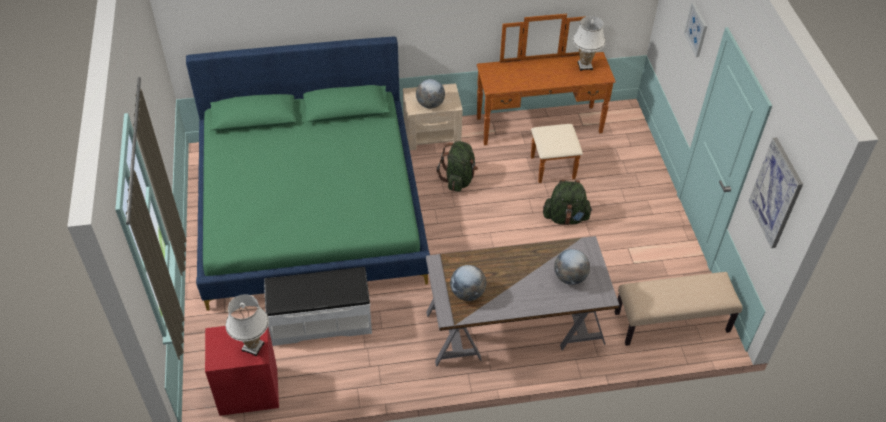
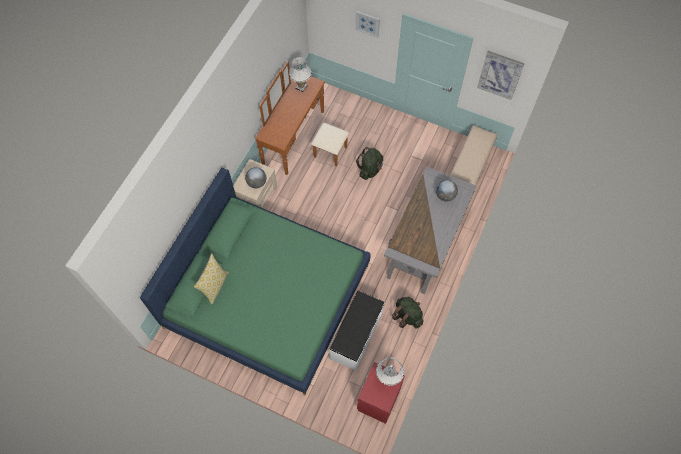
camera: 55 degrees left, 15 degrees up
green backpack [437,141,478,192] -> green backpack moved to [392,296,423,329]
globe [450,265,486,301] -> none
none -> pillow [194,253,229,304]

